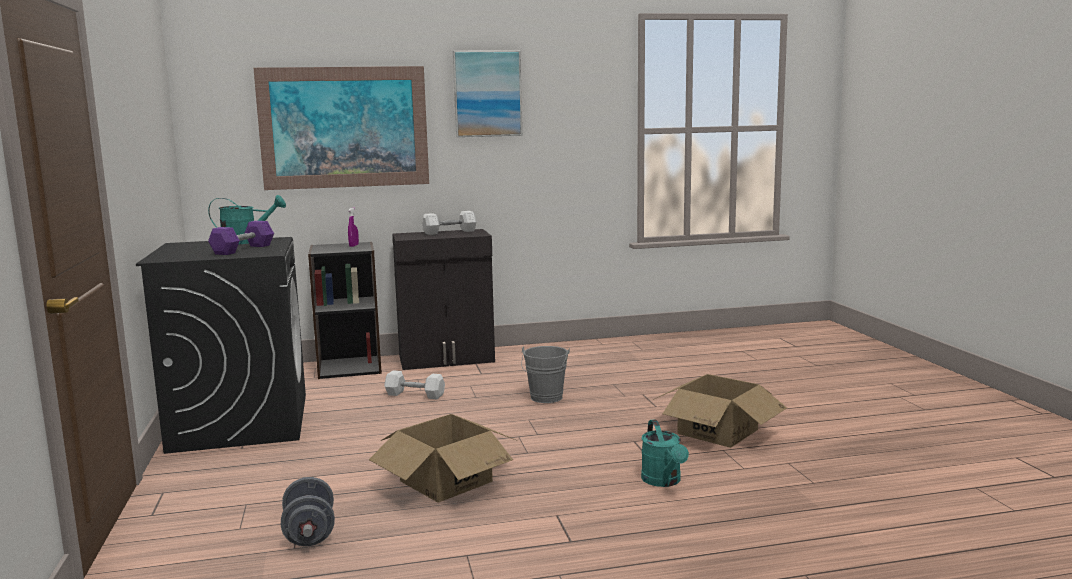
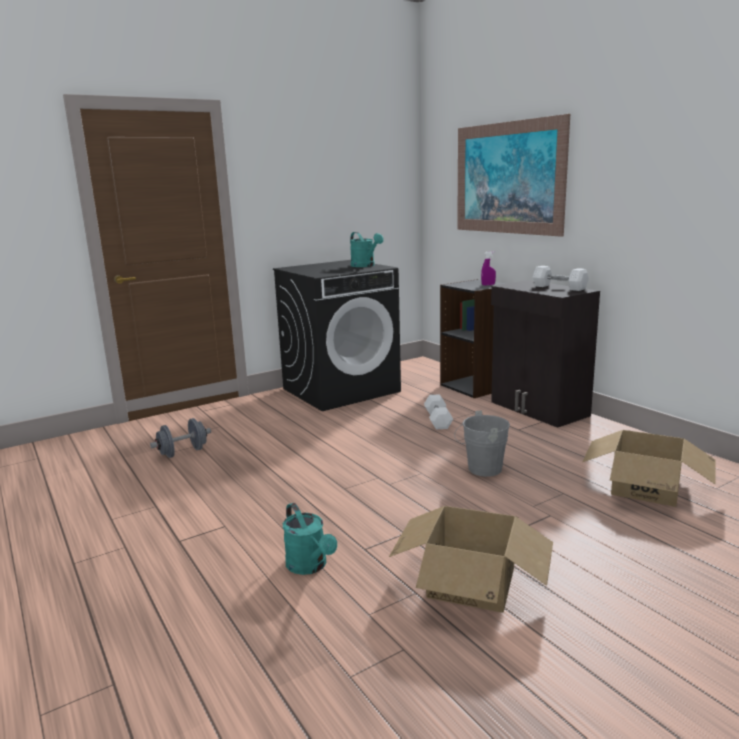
camera: 70 degrees right, 5 degrees up
purple dumbbell [208,221,274,255] -> none
cardboard box [369,414,516,502] -> cardboard box moved to [583,430,716,507]
picture [453,50,522,137] -> none
turquoise watering can [641,419,689,487] -> turquoise watering can turned 90 degrees counterclockwise [283,503,337,575]

